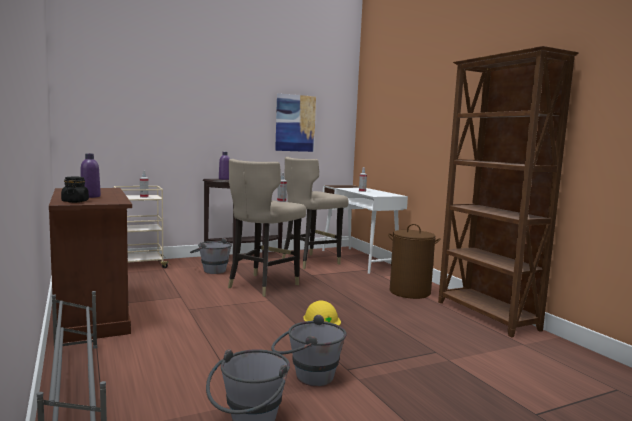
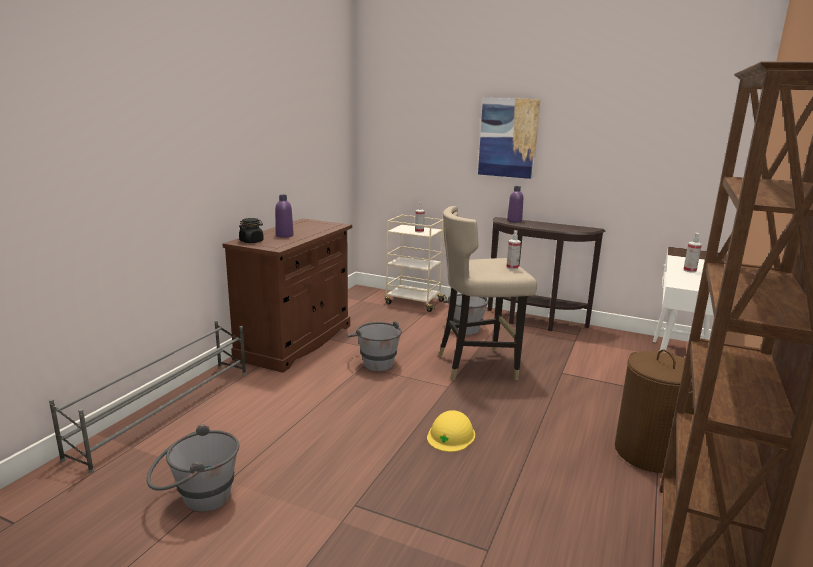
camera: 50 degrees right, 10 degrees up
grey bucket [271,315,347,386] -> grey bucket moved to [348,321,402,371]
picture [275,93,316,152] -> picture moved to [478,98,540,179]
beige stool [282,157,349,269] -> none

